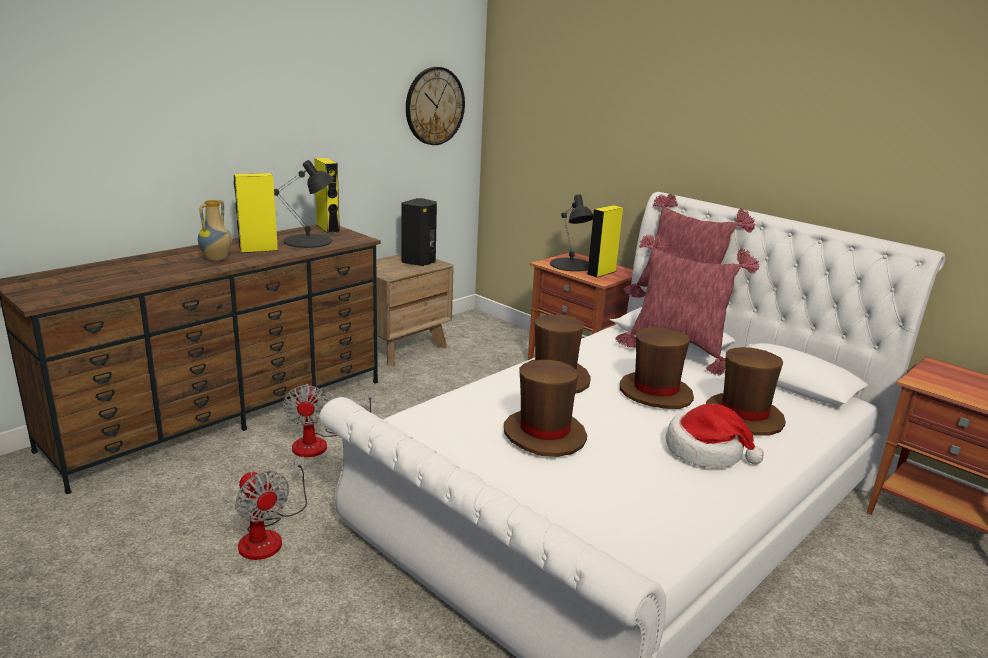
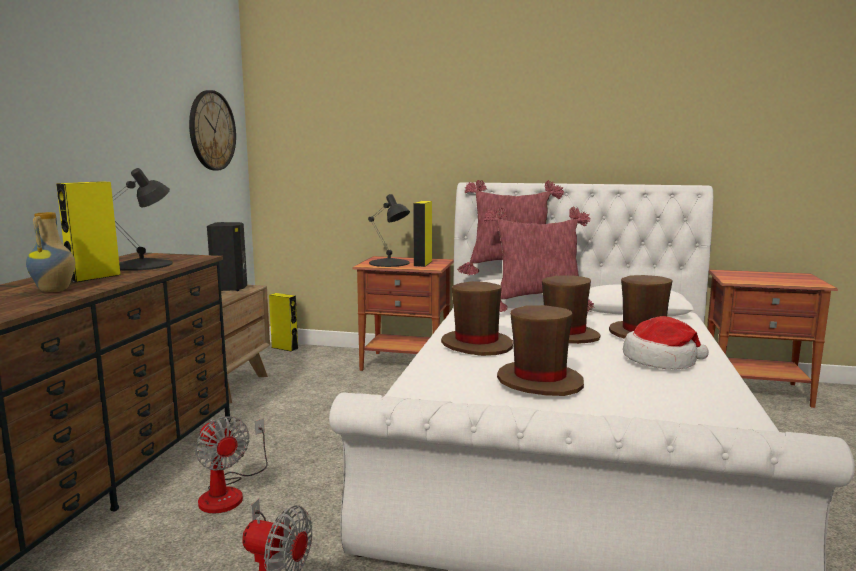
camera: 30 degrees left, 10 degrees down
yellow speaker [314,158,340,233] -> yellow speaker moved to [269,293,298,352]

